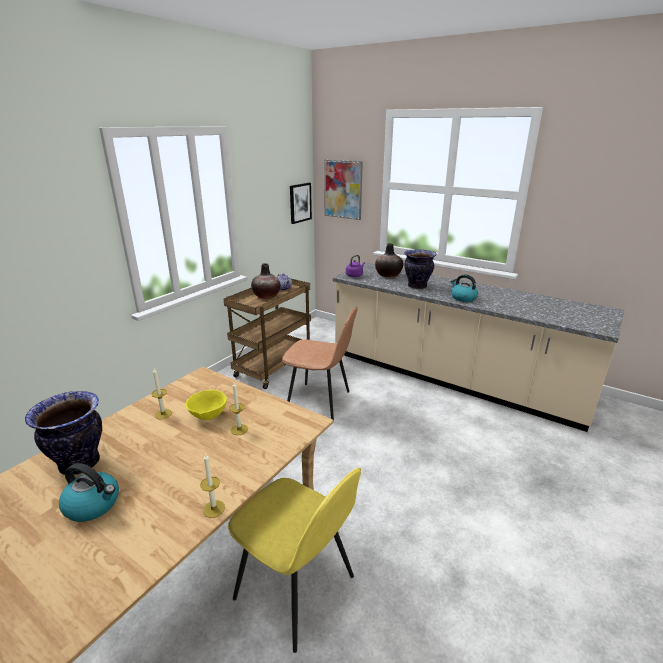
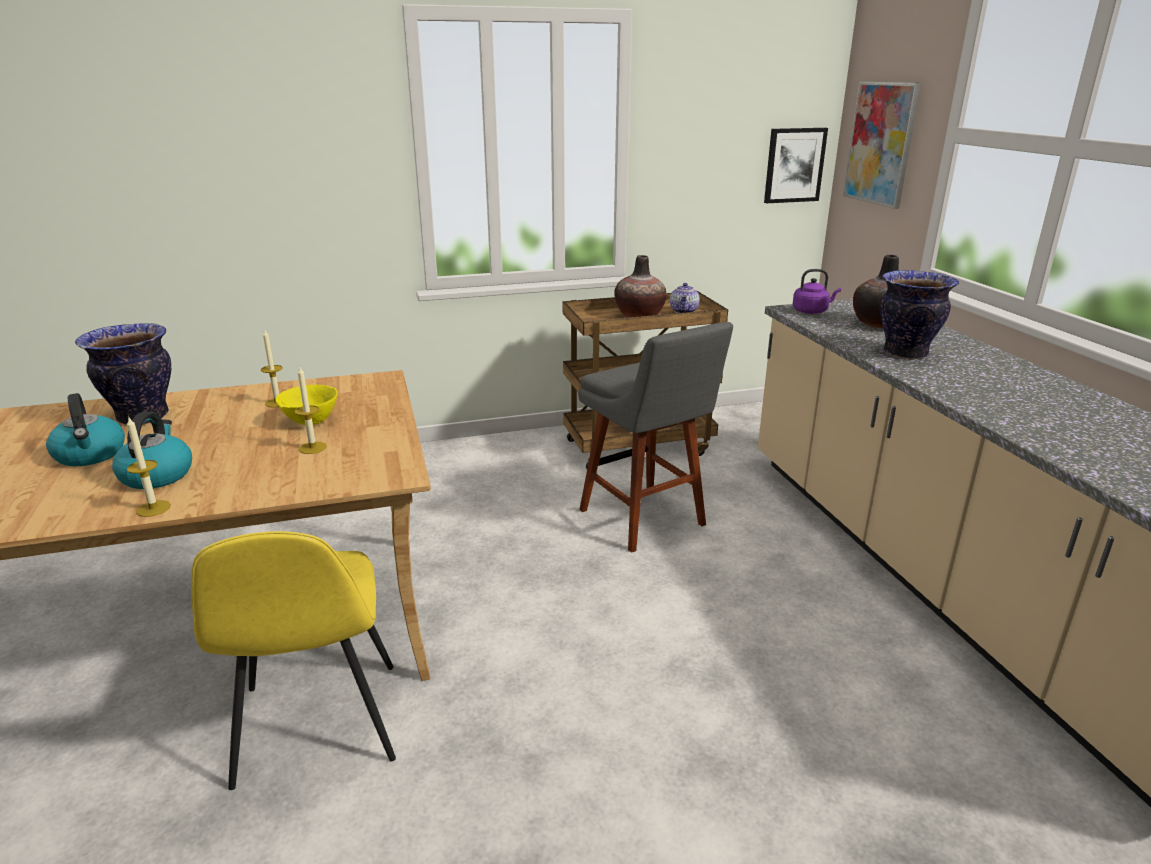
camera: 40 degrees right, 0 degrees up
brown chair [282,307,358,422] -> grey stool [578,322,733,553]
kettle [451,274,478,302] -> kettle moved to [112,412,192,489]

